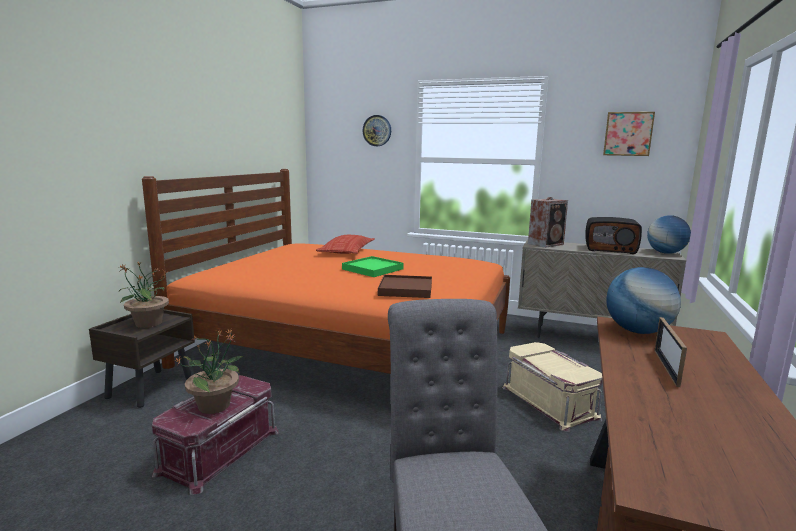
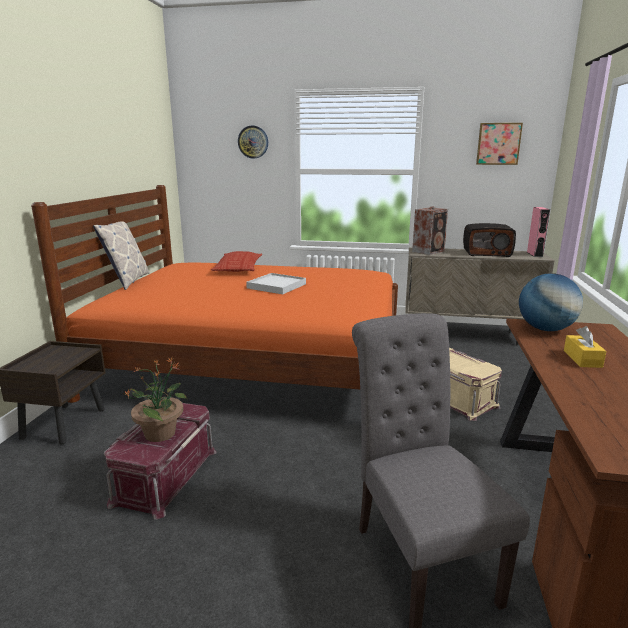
camera: 10 degrees left, 5 degrees up
potted plant [119,262,169,328] -> none
green tray [342,256,404,277] -> white tray [246,273,306,294]
brown tray [378,275,432,298] -> none
globe [647,215,691,254] -> pink speaker [527,207,550,257]
picture frame [655,317,687,387] -> yellow tissue box [564,326,607,368]
none -> pillow [93,221,150,290]

